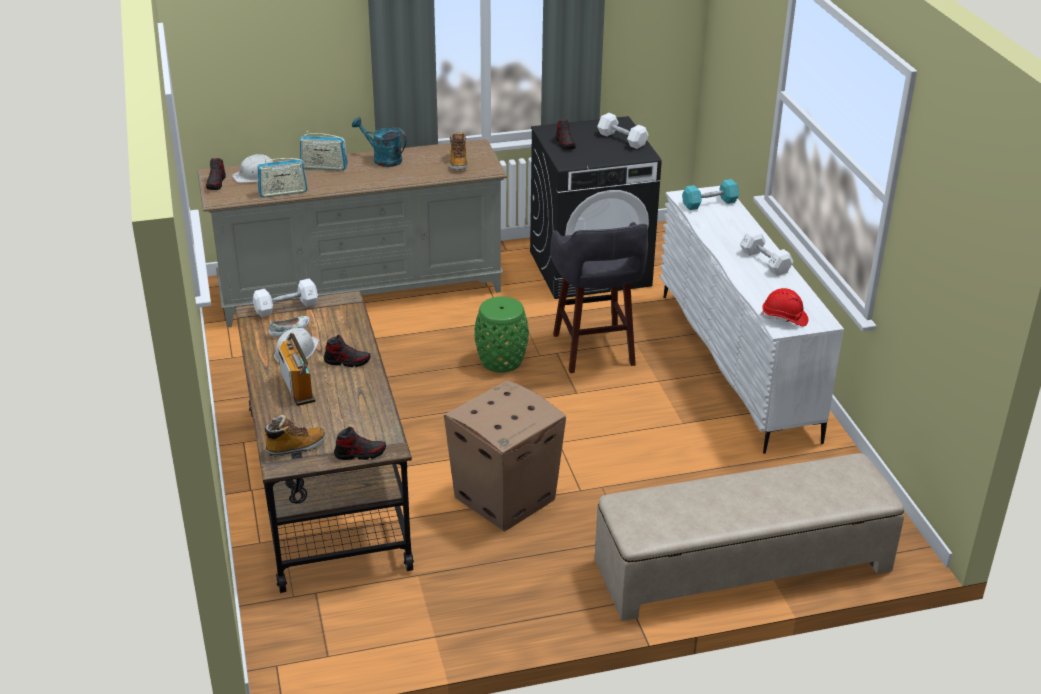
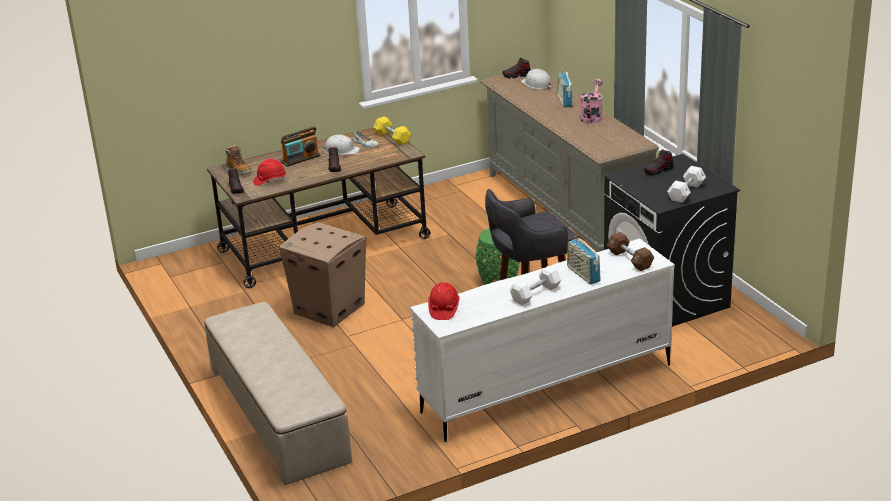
camera: 80 degrees right, 5 degrees down
white dumbbell [253,278,318,317] -> yellow dumbbell [373,116,411,145]
radio [257,158,308,198] -> radio moved to [567,236,601,285]
turquoise watering can [352,117,407,167] -> pink watering can [580,79,603,124]
boot [449,132,468,170] -> none
turquoise dumbbell [682,179,739,210] -> brown dumbbell [607,232,654,271]
none -> red hard hat [253,159,287,186]

